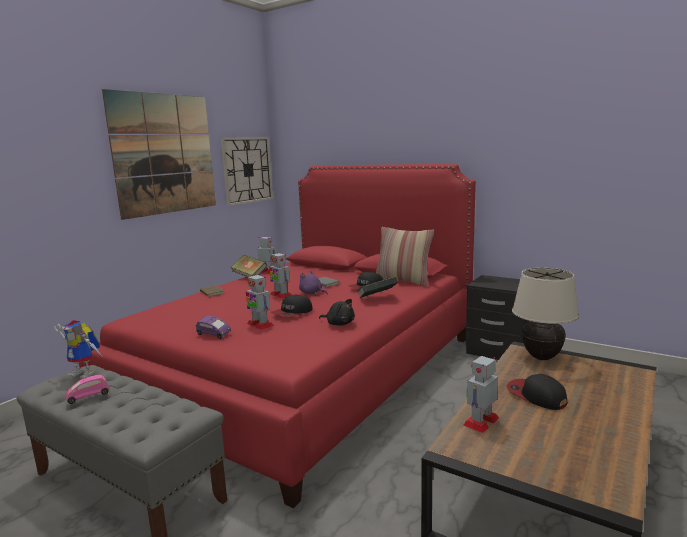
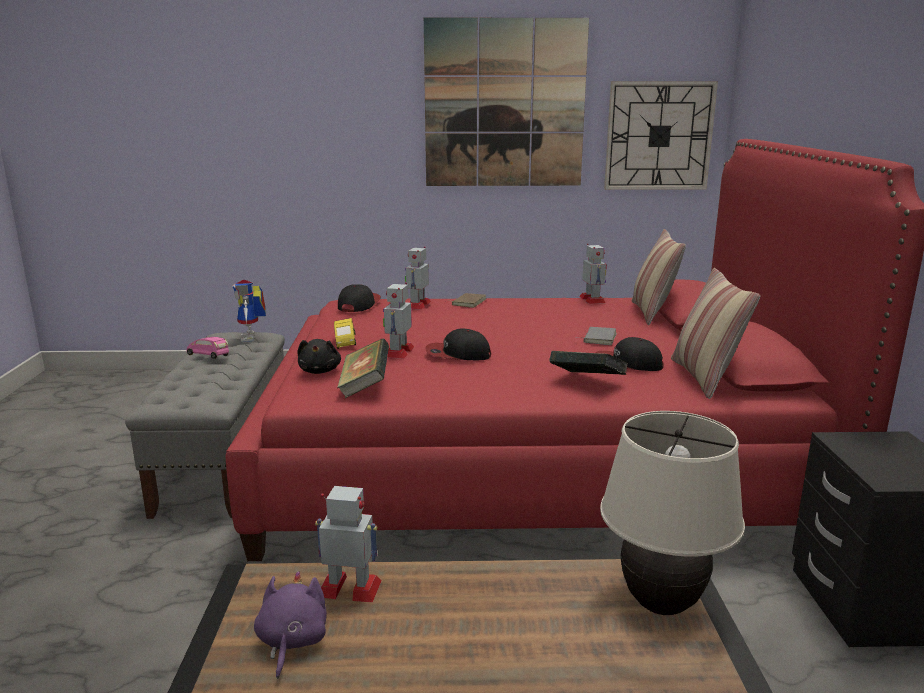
camera: 55 degrees right, 5 degrees up
purple toy car [196,316,231,339] -> yellow toy car [334,318,356,349]
book [231,255,267,277] -> book moved to [337,338,389,398]
toy robot [269,252,292,299] -> toy robot moved to [405,246,431,310]
purple plush toy [299,271,328,295] -> purple plush toy moved to [254,571,327,679]
black plush toy [319,299,355,325] -> black plush toy moved to [297,339,341,374]
cap [507,374,567,410] -> cap moved to [338,284,381,312]
none -> pillow [631,229,686,325]

